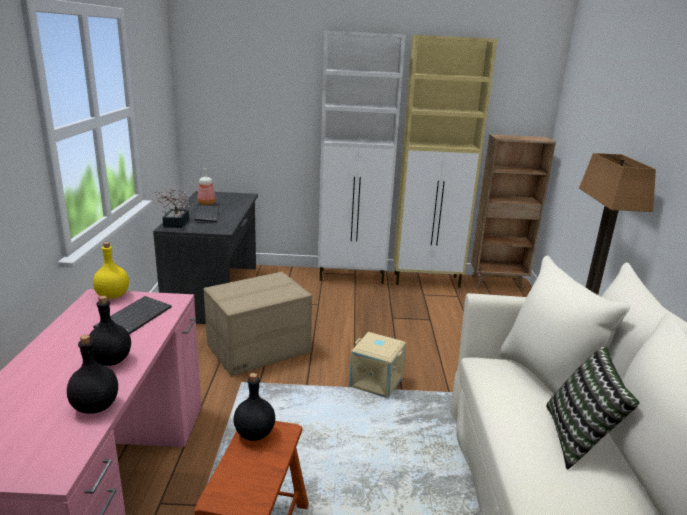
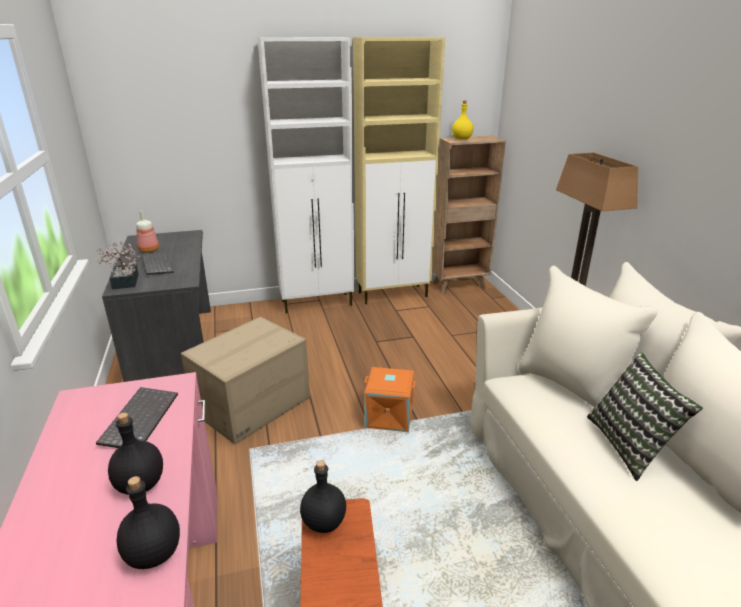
camera: 15 degrees left, 5 degrees up
yellow bottle [93,242,129,299] -> yellow bottle moved to [452,101,473,140]
beige storage box [349,332,406,398] -> orange storage box [364,367,416,432]

